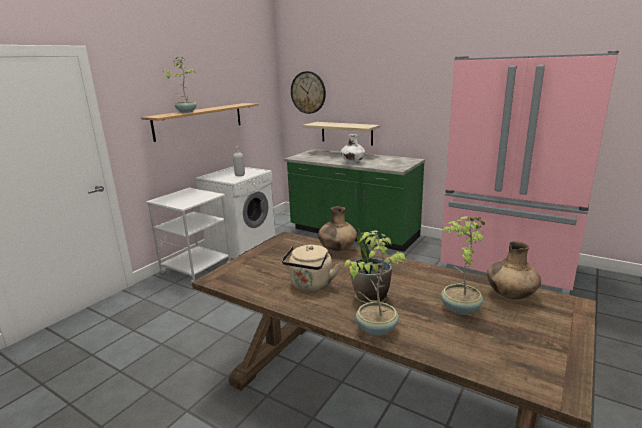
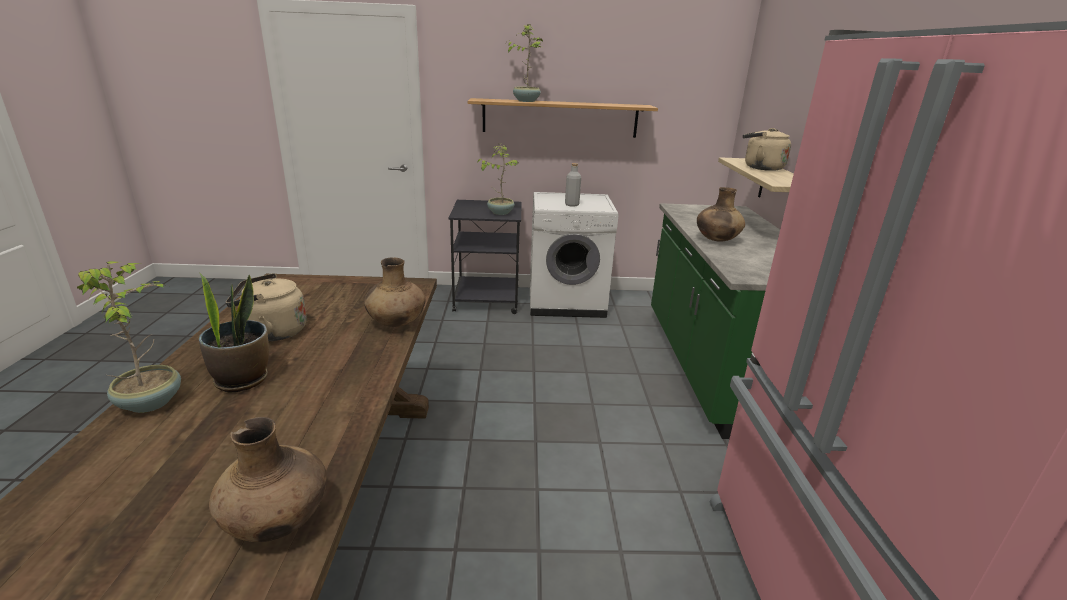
camera: 55 degrees right, 5 degrees up
white cart [146,188,231,284] -> black cart [449,200,522,314]
wall clock [291,71,326,114] -> none
white vase [341,134,365,163] -> brown vase [697,187,745,242]
potted plant [441,216,485,315] -> potted plant moved to [478,144,519,215]
none -> beige kettle [743,128,791,171]

